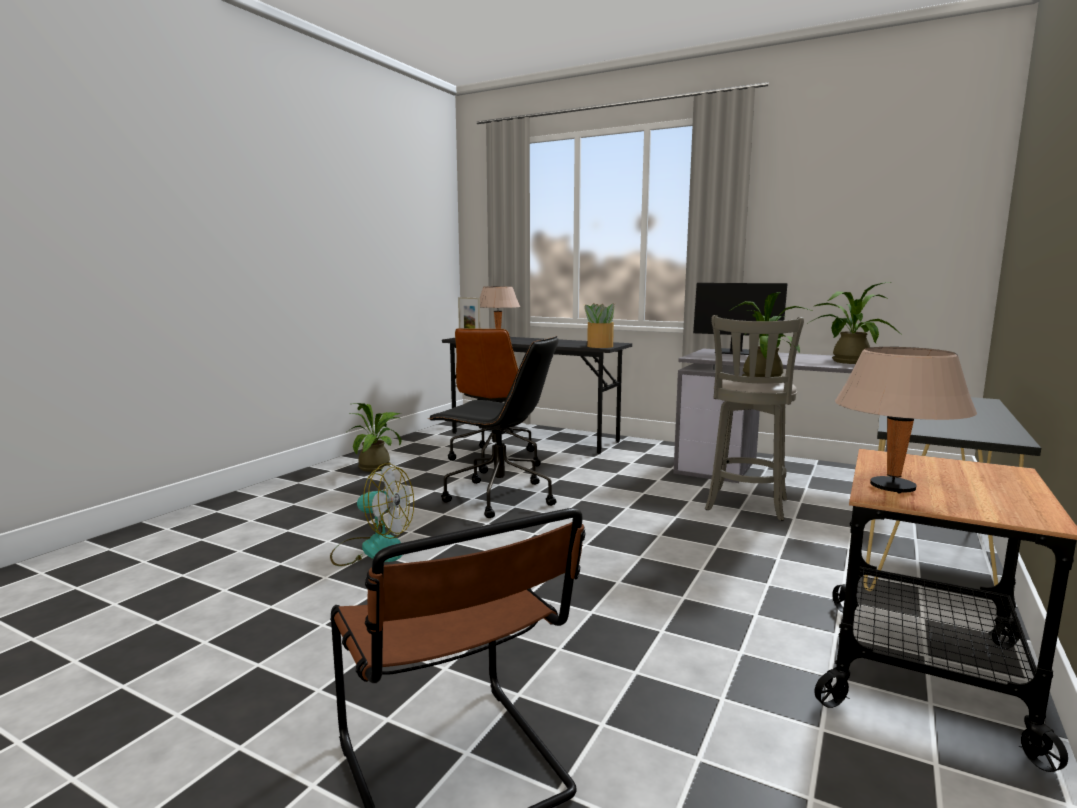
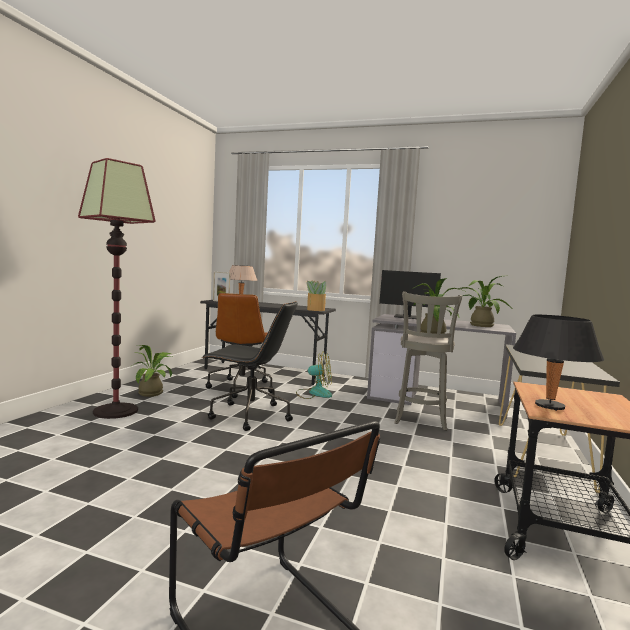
camera: 10 degrees left, 5 degrees down
fan [330,463,414,566] -> fan moved to [296,351,332,399]
beige table lamp [835,347,977,494] -> black table lamp [513,315,604,411]
none -> floor lamp [78,158,155,419]

